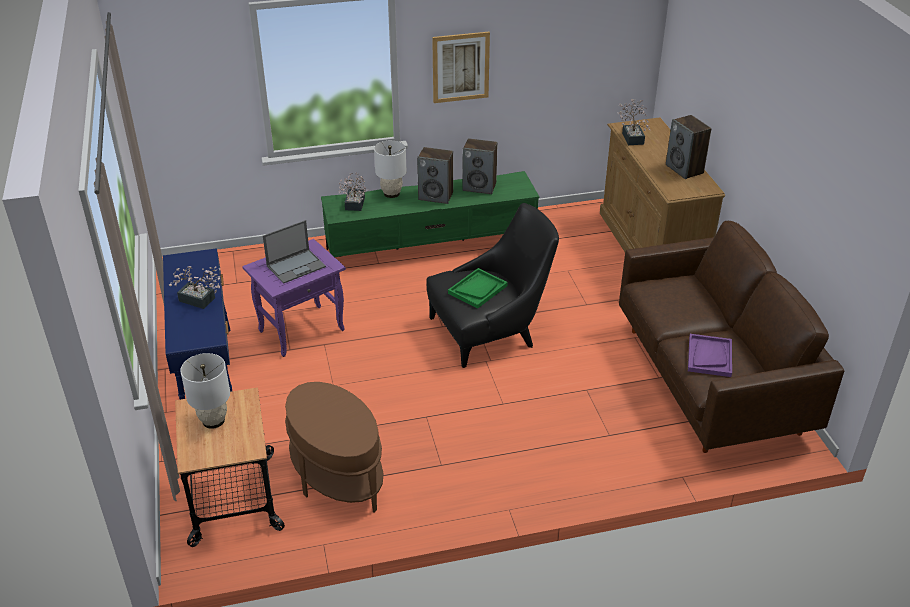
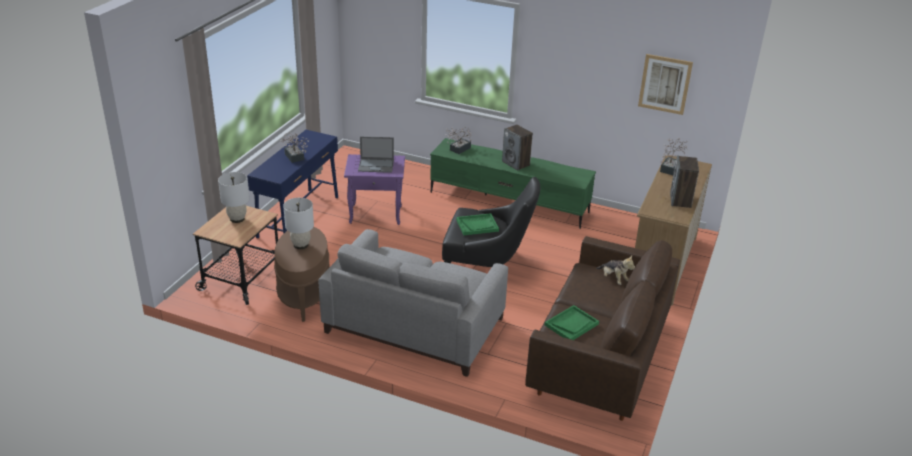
camera: 35 degrees right, 5 degrees down
white table lamp [374,140,407,198] -> white table lamp moved to [283,198,314,249]
picture [432,32,490,103] -> picture moved to [638,54,693,115]
speaker [462,138,497,194] -> none
purple tray [688,334,732,377] -> green tray [545,305,599,340]
none -> grey sofa [318,229,508,377]
none -> plush toy [596,256,635,285]

